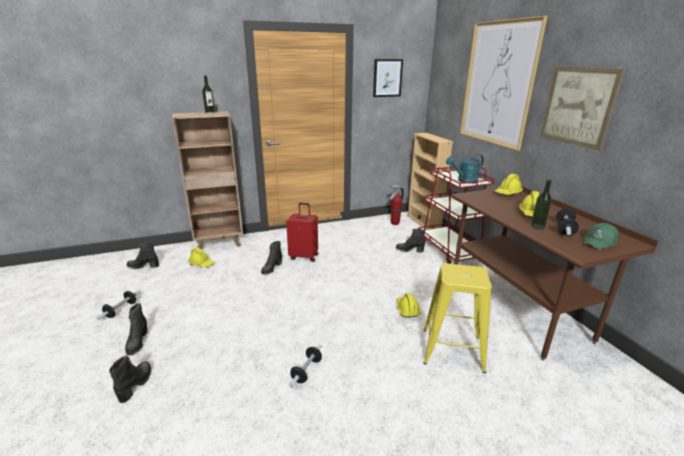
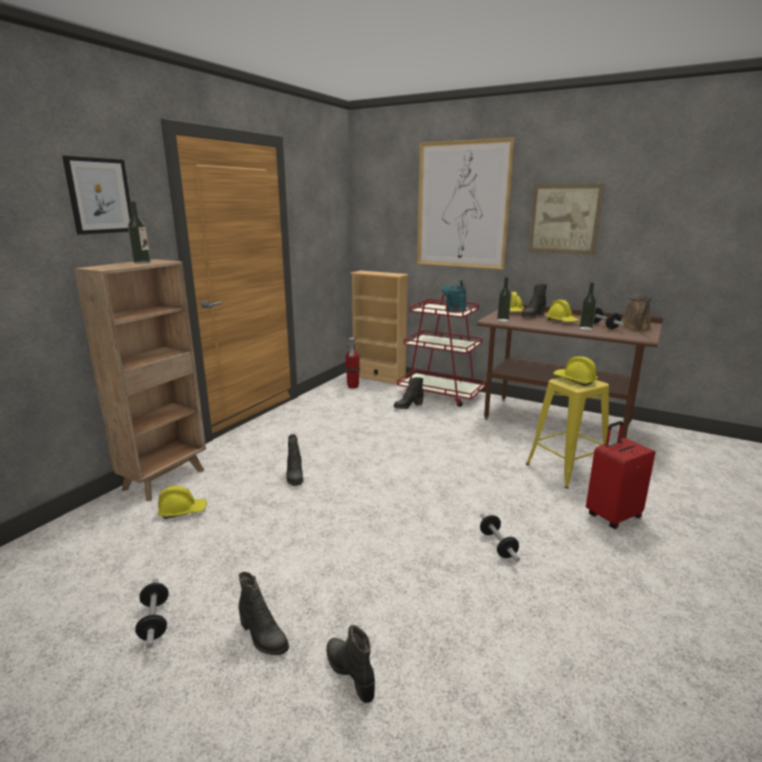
camera: 40 degrees left, 5 degrees down
black boot [127,242,159,269] -> black boot moved to [521,284,547,318]
red suitcase [286,203,318,262] -> red suitcase moved to [586,421,655,529]
picture [373,59,403,97] -> picture moved to [62,156,132,235]
yellow hard hat [397,293,420,317] -> yellow hard hat moved to [553,356,598,386]
green cap [582,223,619,250] -> brown watering can [620,294,652,331]
none -> bottle [497,277,511,322]

